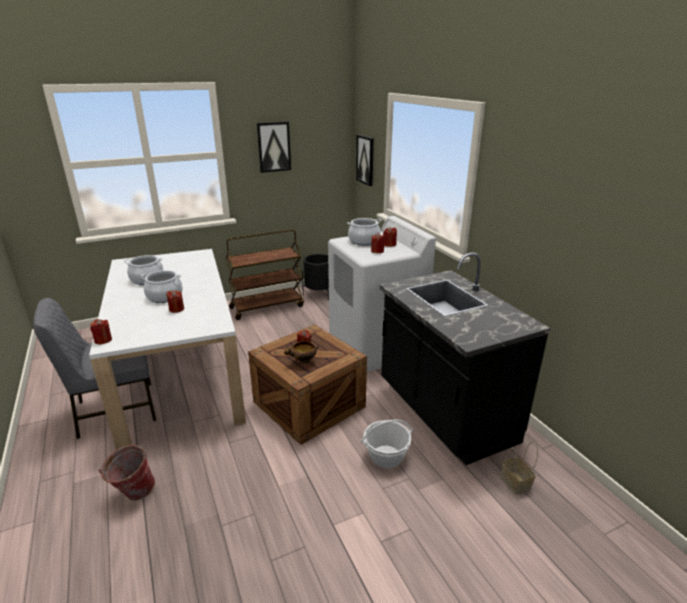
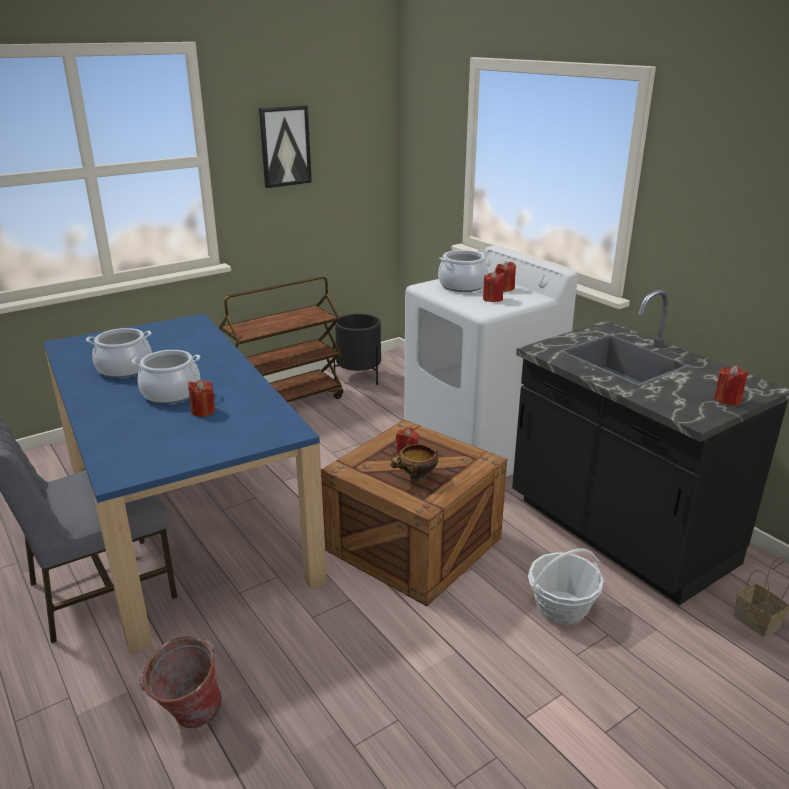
camera: 10 degrees left, 0 degrees up
white dining table [89,249,246,450] -> blue dining table [43,314,327,655]
red candle [90,319,112,345] -> red candle moved to [714,366,748,406]
picture [356,135,374,186] -> none

